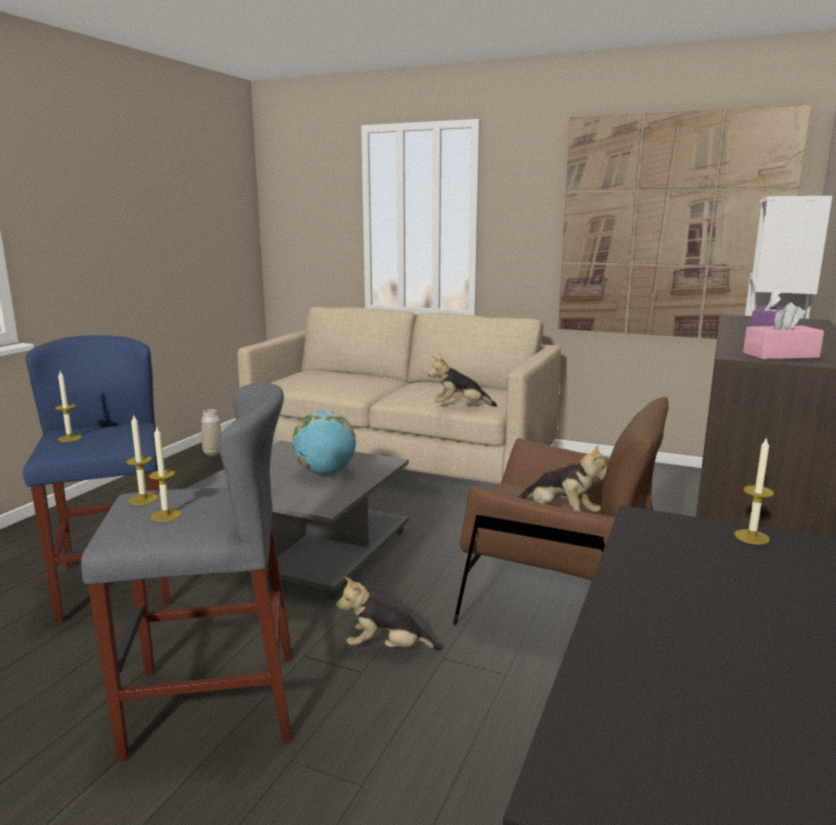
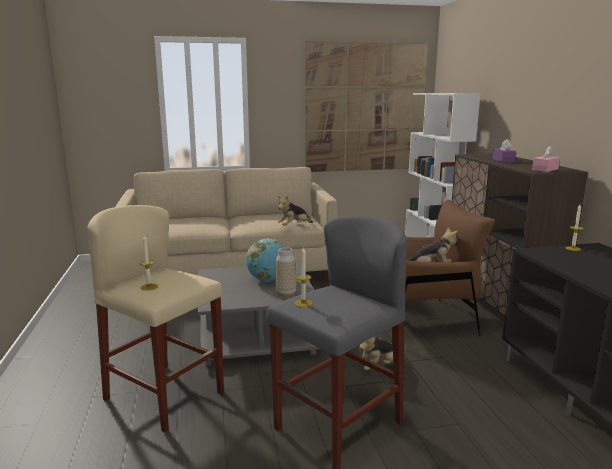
camera: 35 degrees left, 0 degrees up
blue stool [23,335,170,625] -> beige stool [88,205,224,433]
candle [149,427,182,522] -> none
vase [201,409,222,456] -> vase moved to [275,247,296,297]

